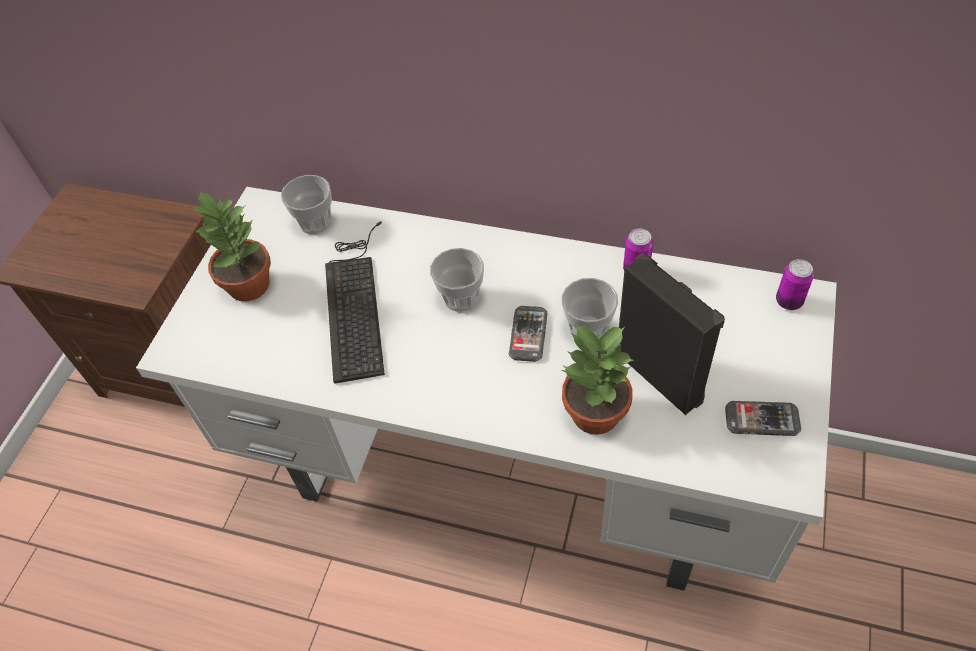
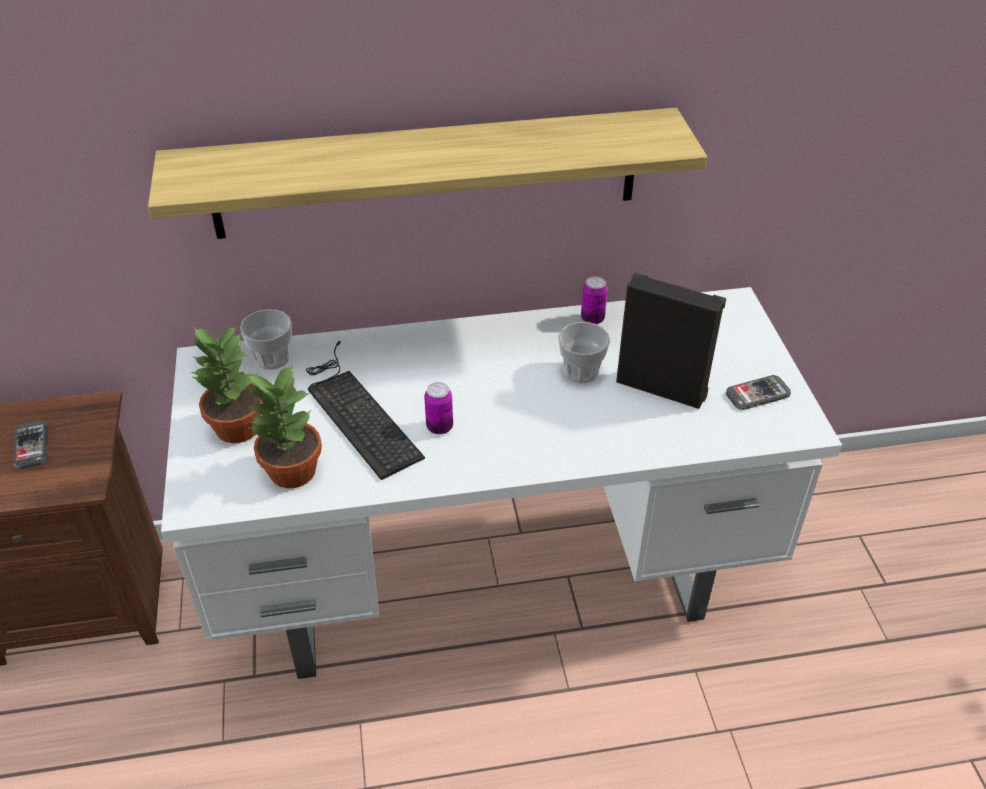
camera: 30 degrees left, 10 degrees down
cup [430,248,484,312] -> none
phone [509,306,547,362] -> phone moved to [14,421,47,469]
potted plant [562,325,634,435] -> potted plant moved to [247,365,322,488]
can [776,259,814,310] -> can moved to [424,382,453,434]
none -> shelf [148,108,708,239]

